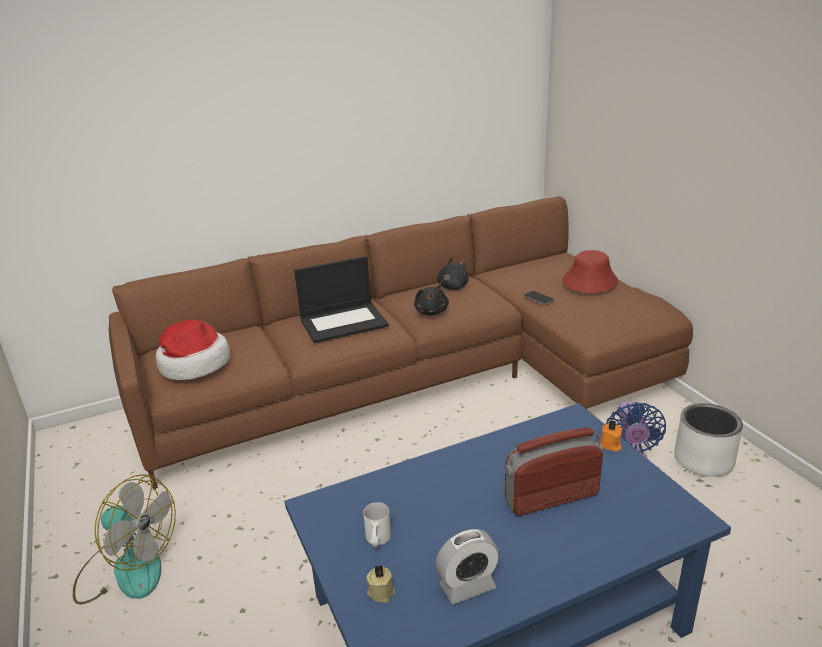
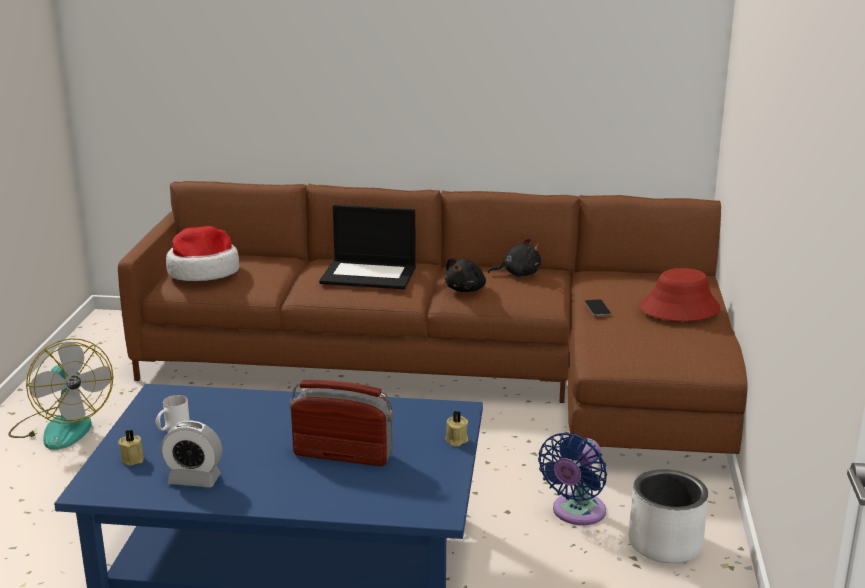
camera: 30 degrees right, 5 degrees down
orange candle [600,420,622,452] -> beige candle [445,411,468,447]

